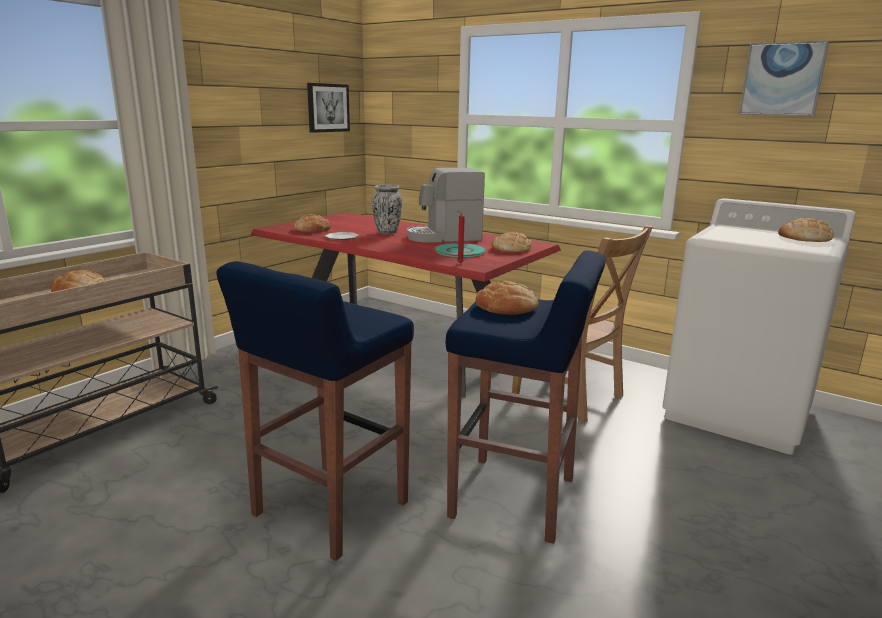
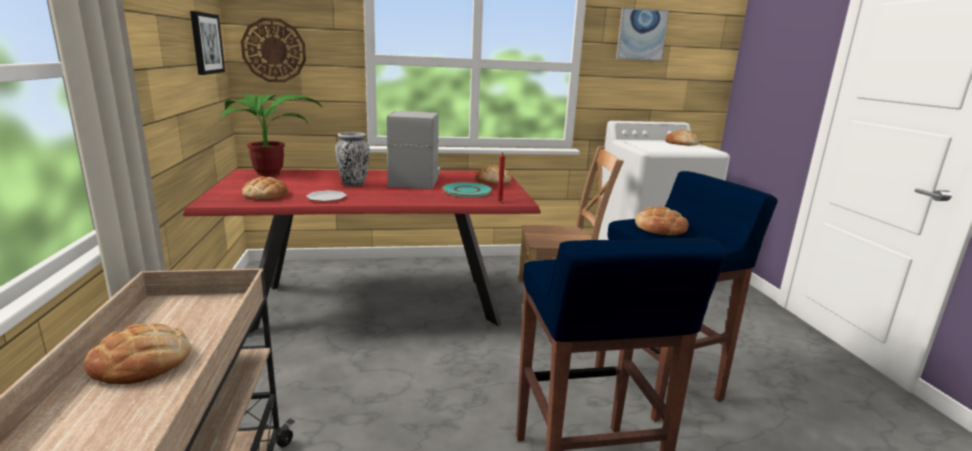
camera: 45 degrees left, 0 degrees up
coffee machine [407,168,485,243] -> coffee machine turned 150 degrees clockwise [387,111,440,189]
none -> potted plant [221,94,323,176]
none -> wall clock [241,18,306,82]

